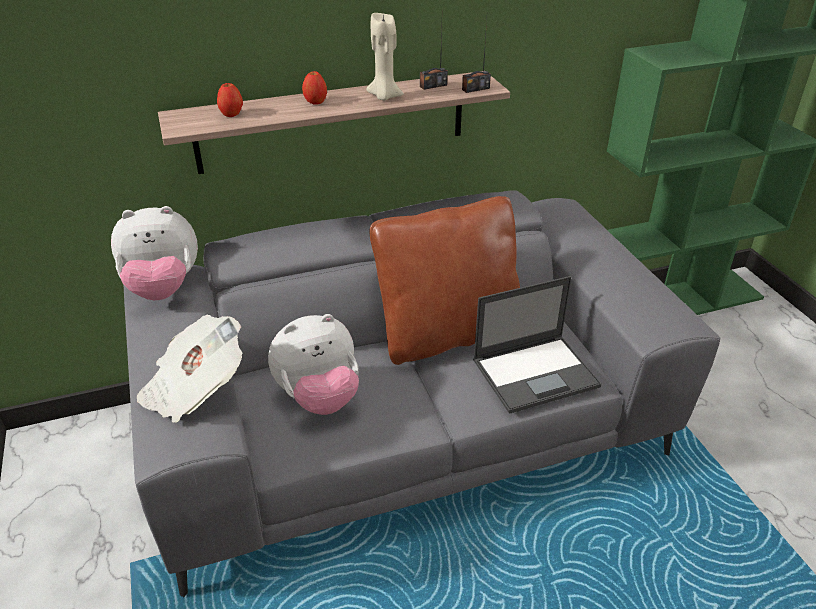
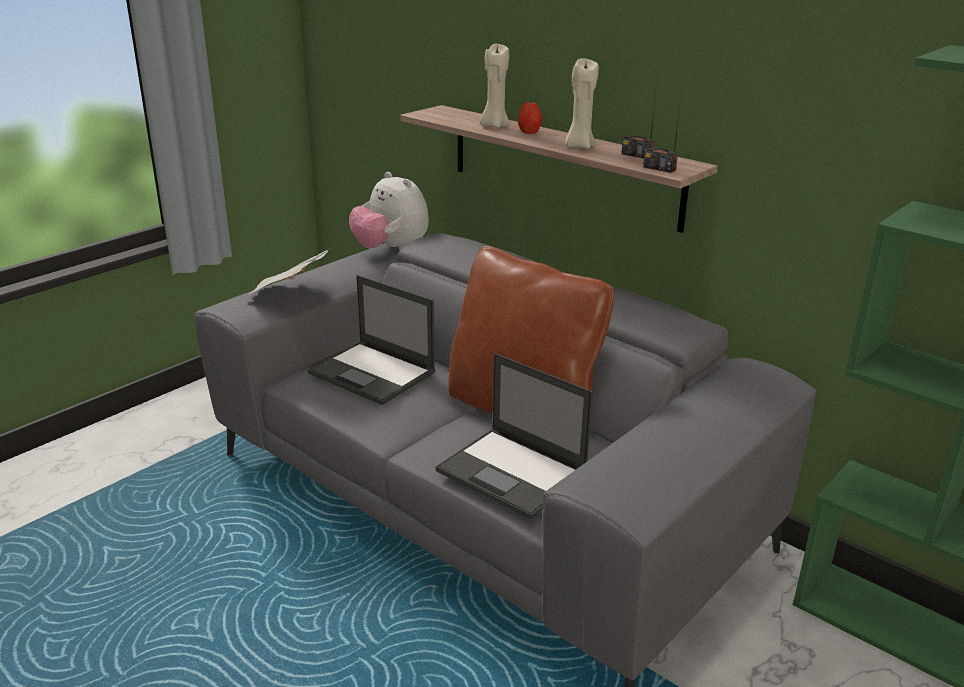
camera: 60 degrees right, 10 degrees down
apple [217,83,243,117] -> none
plush toy [268,314,359,415] -> laptop [308,275,435,405]
none -> beige candle [480,44,510,128]

